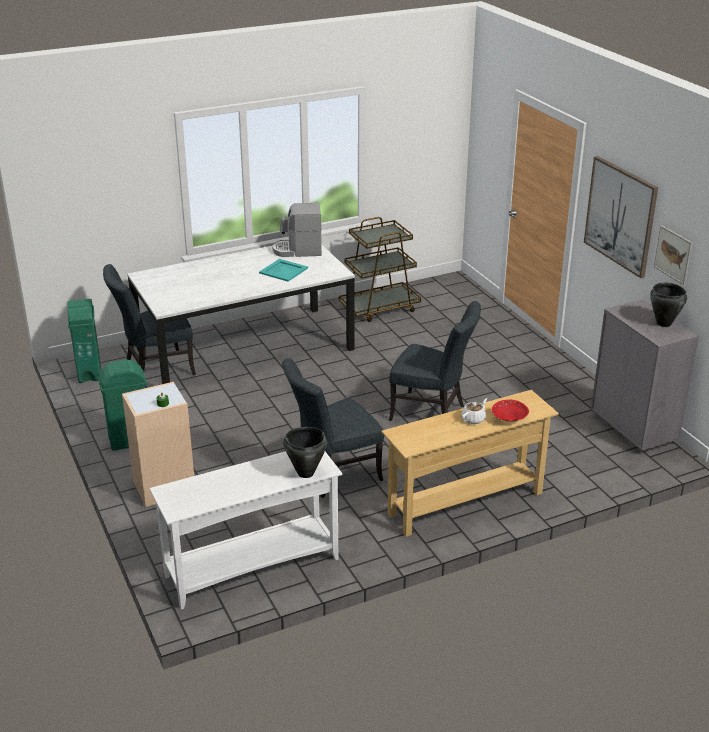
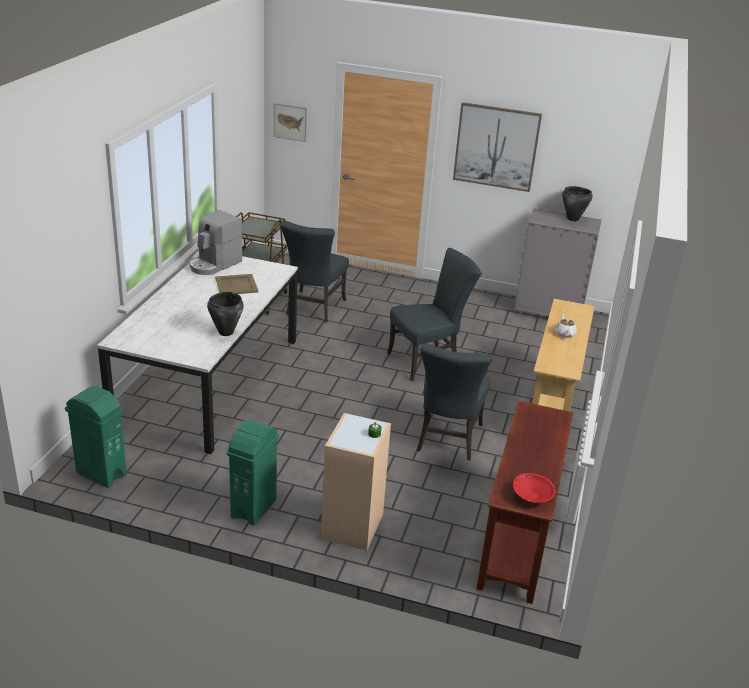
camera: 50 degrees left, 0 degrees up
grey chair [103,264,196,375] -> grey chair moved to [280,221,349,323]
white console table [150,451,342,609] -> brown console table [476,401,573,604]
turquoise tray [259,259,308,282] -> beige tray [215,274,259,294]
black cooking pot [283,427,327,478] -> black cooking pot moved to [207,292,244,336]
red bowl [492,400,529,422] -> red bowl moved to [513,473,555,503]
picture [654,225,693,285] -> picture moved to [274,103,307,142]

